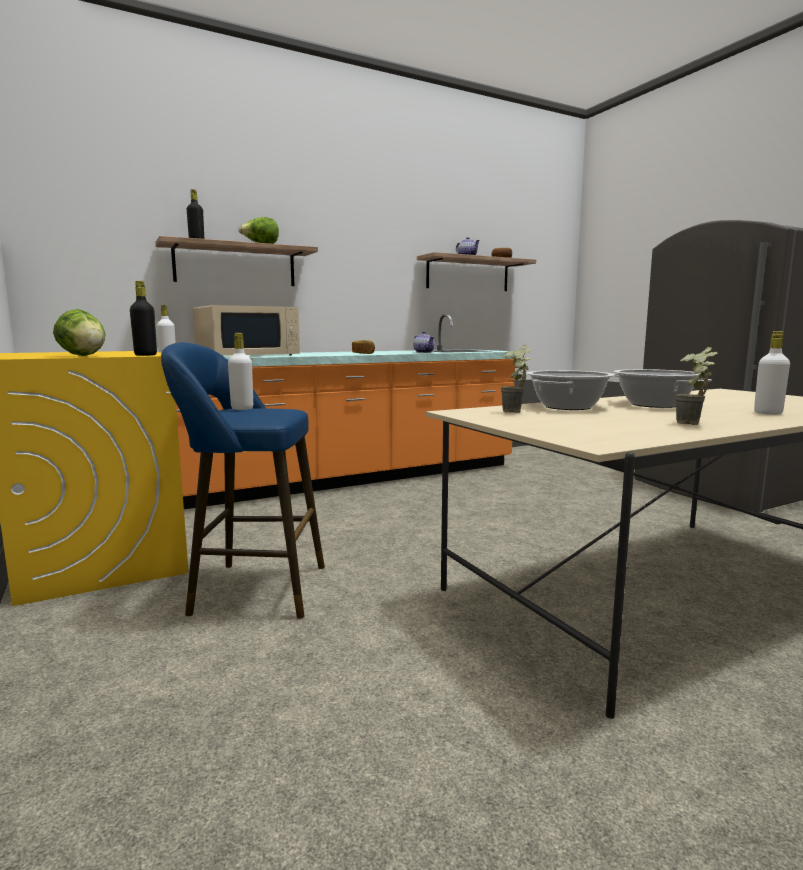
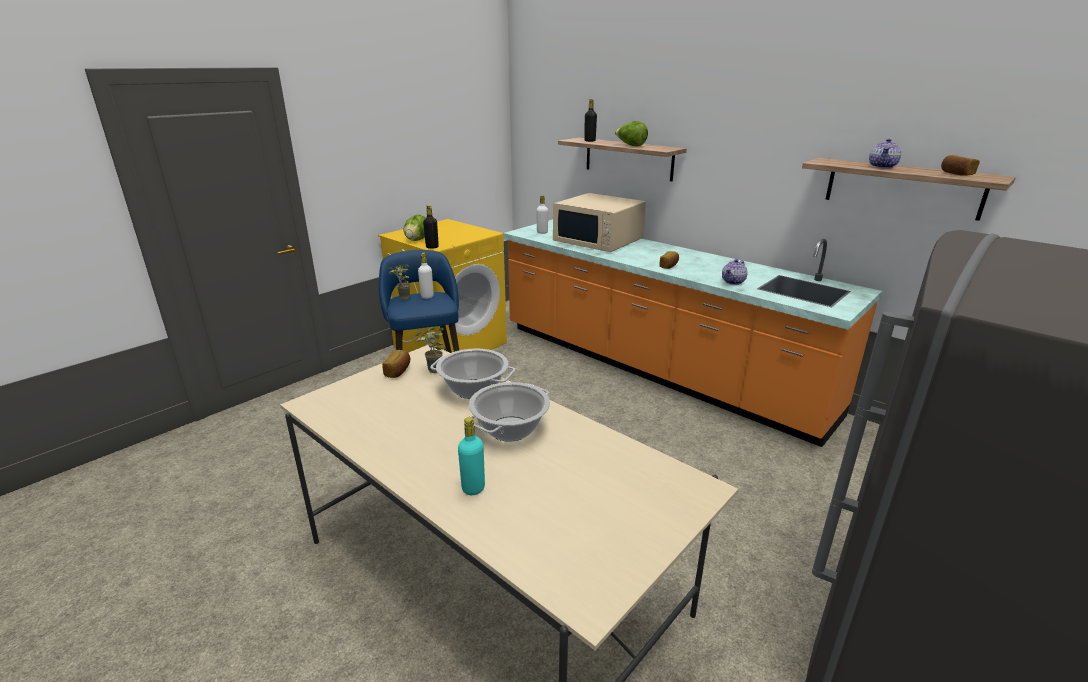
camera: 70 degrees right, 15 degrees up
potted plant [676,347,718,425] -> potted plant moved to [388,264,410,300]
white bottle [754,331,790,415] -> turquoise bottle [458,417,485,495]
none -> bread [382,350,410,378]

